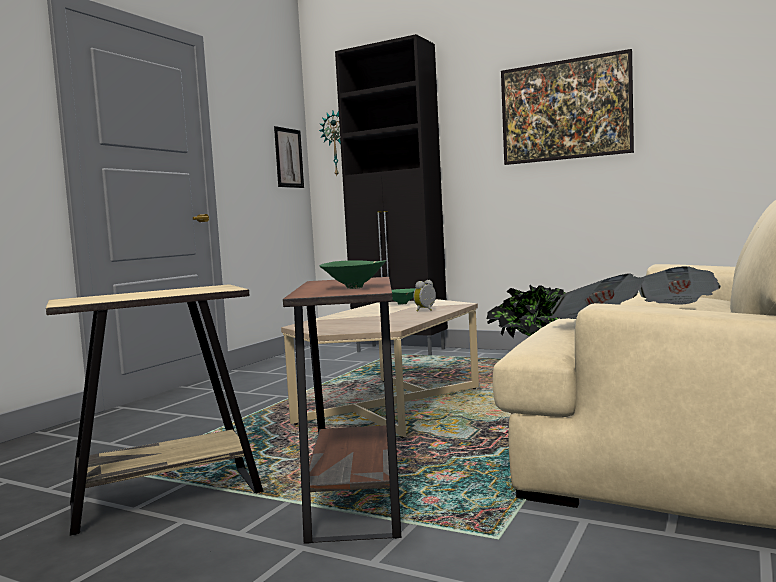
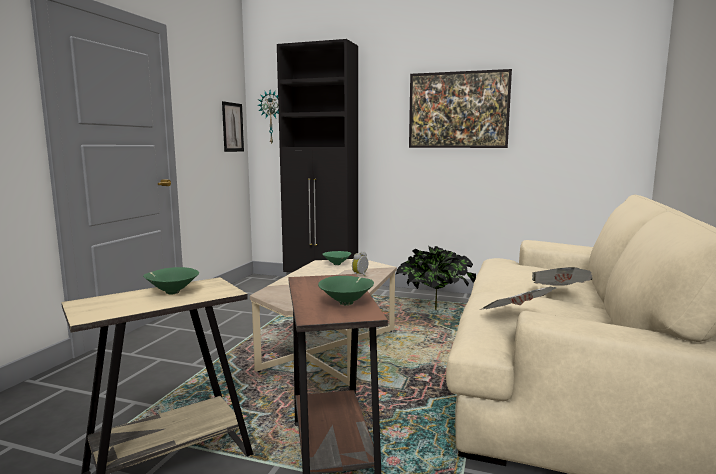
camera: 10 degrees left, 5 degrees up
none -> green bowl [143,267,199,294]

